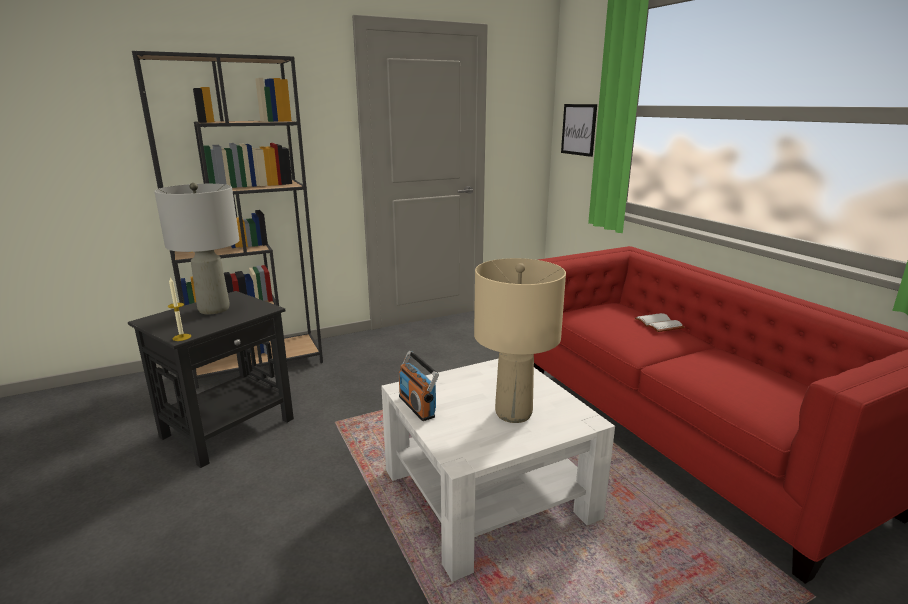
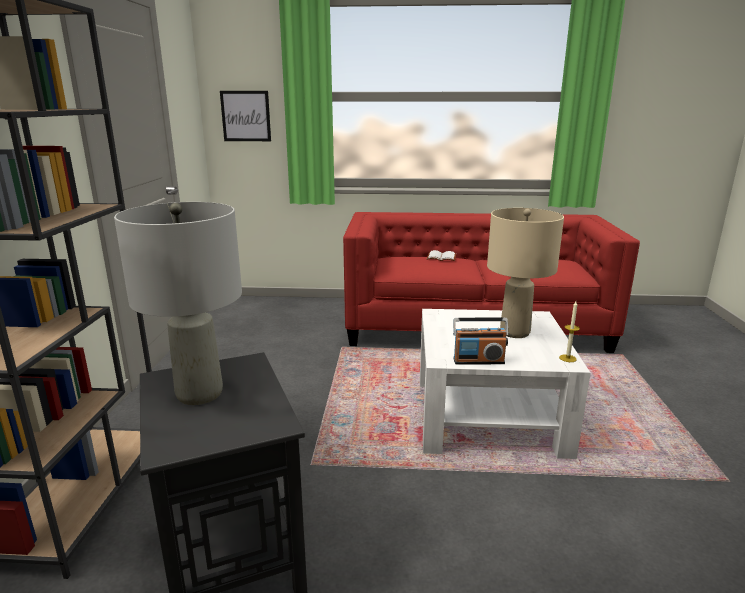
camera: 60 degrees left, 0 degrees up
candle [168,277,191,341] -> candle moved to [559,302,580,362]

